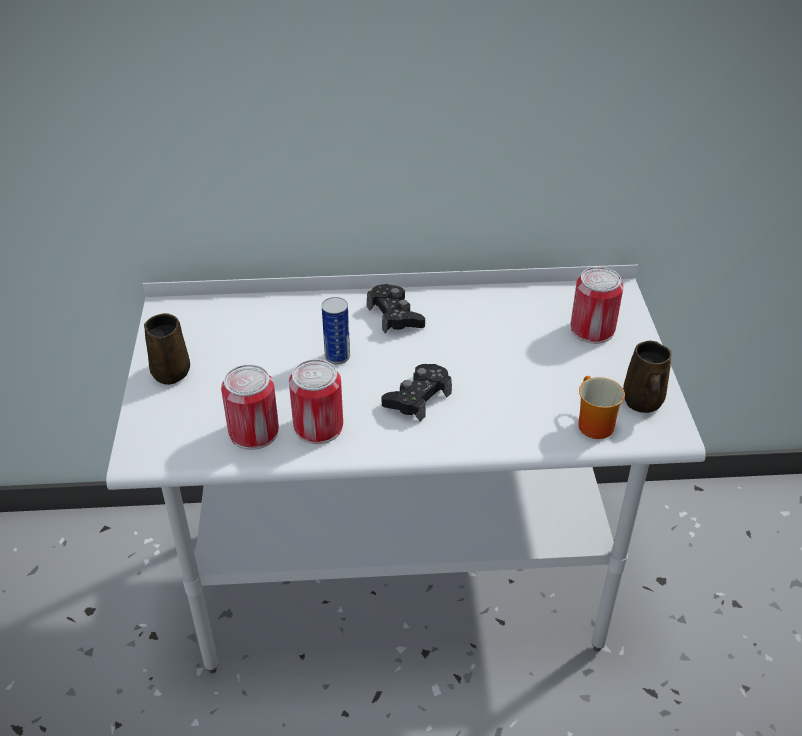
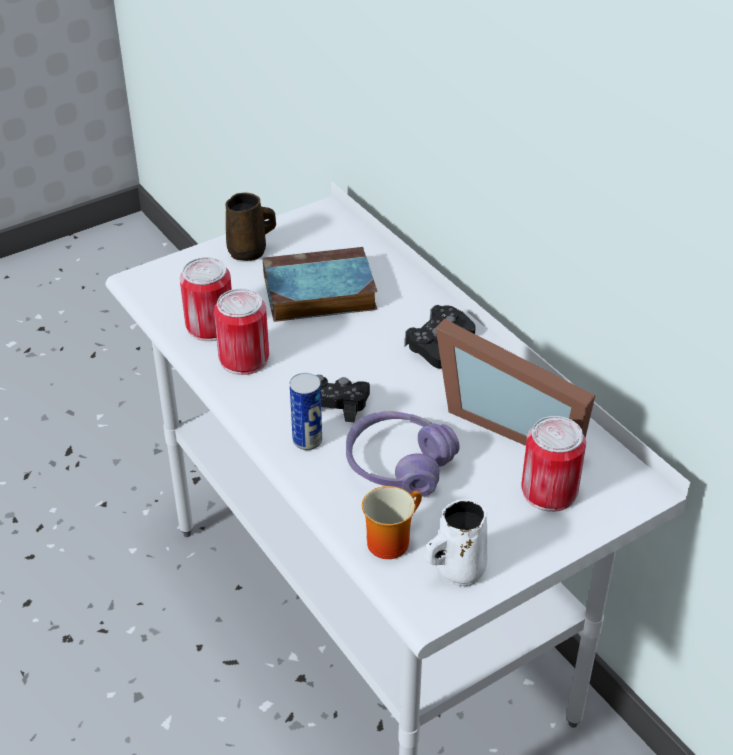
camera: 60 degrees right, 0 degrees up
can [322,297,350,365] -> can moved to [290,373,322,450]
brown mug [623,341,671,413] -> white mug [425,499,487,586]
none -> book [263,247,377,322]
none -> purple headphones [346,411,459,497]
none -> picture frame [436,319,595,446]

